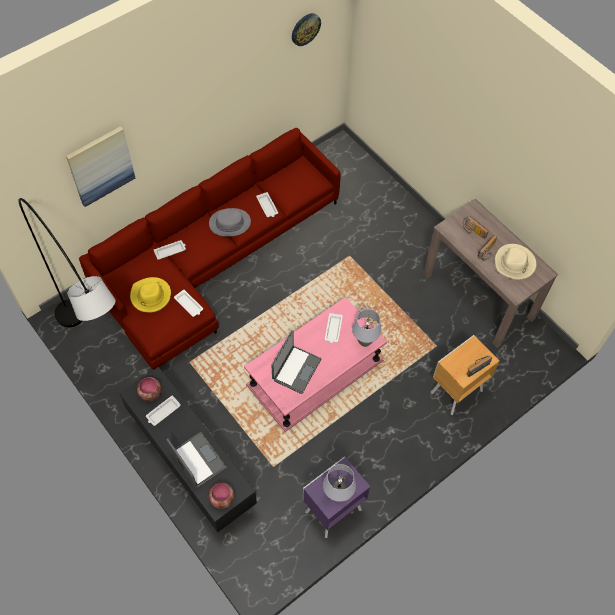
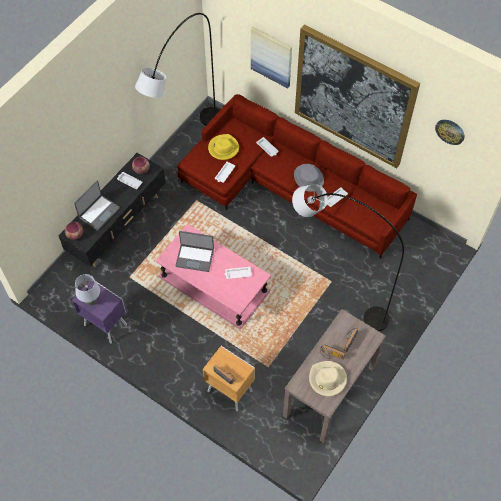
camera: 75 degrees right, 0 degrees up
grey table lamp [352,309,381,347] -> none
none -> grey floor lamp [292,184,404,331]
none -> picture [295,25,420,168]

